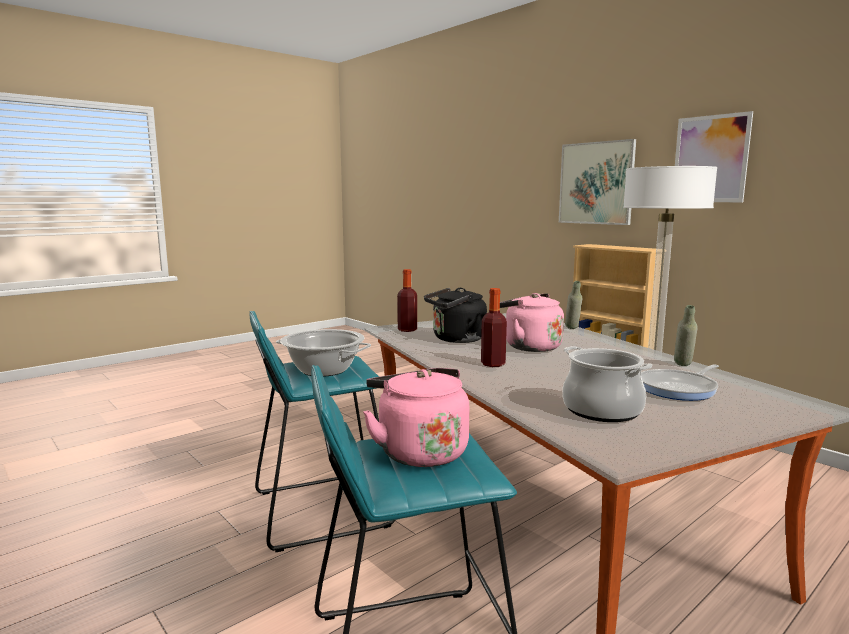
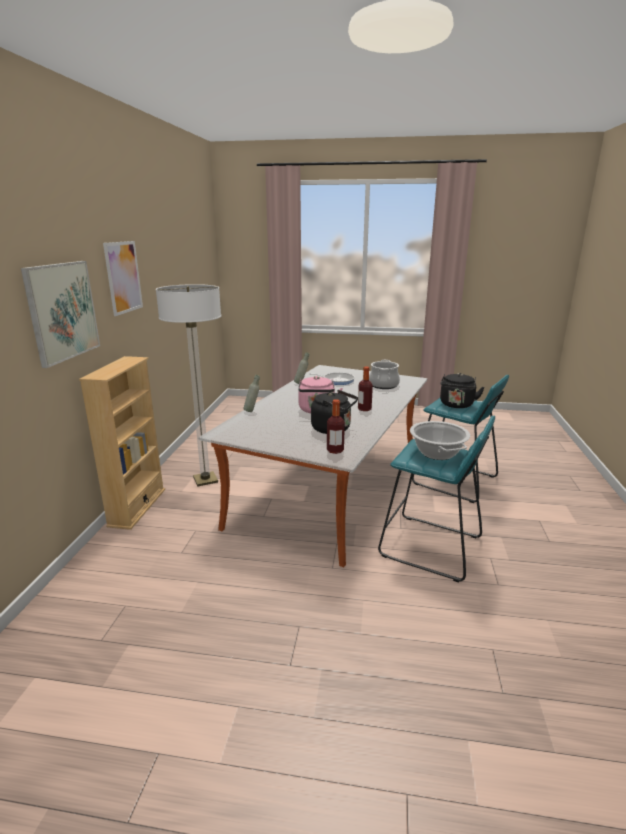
camera: 130 degrees left, 10 degrees up
pink kettle [363,368,469,467] -> black kettle [440,373,485,408]

